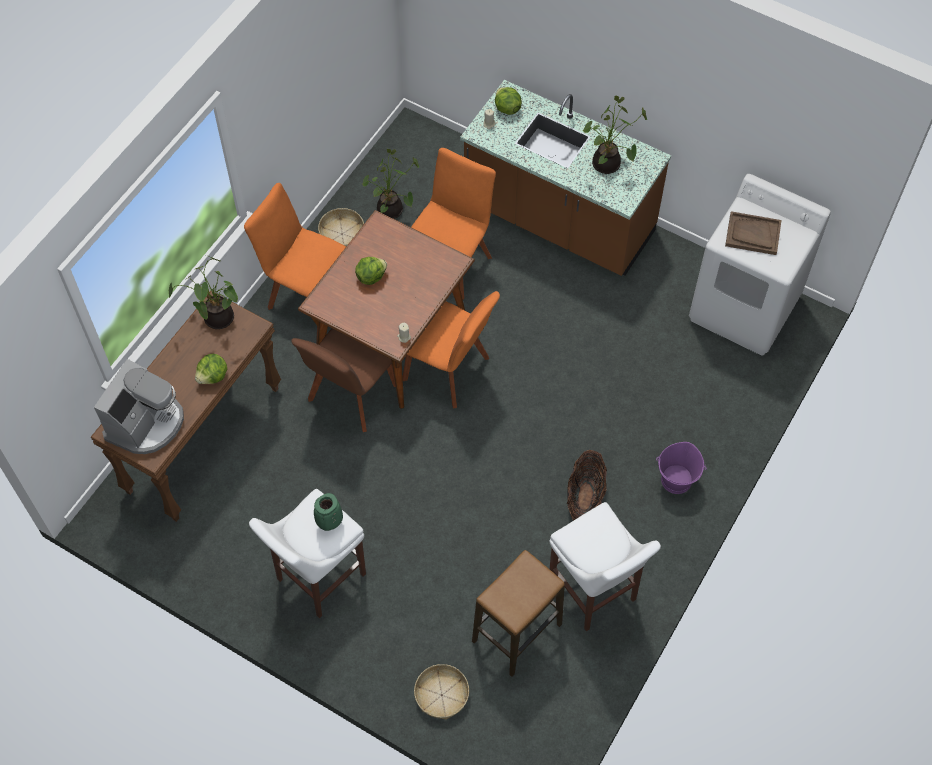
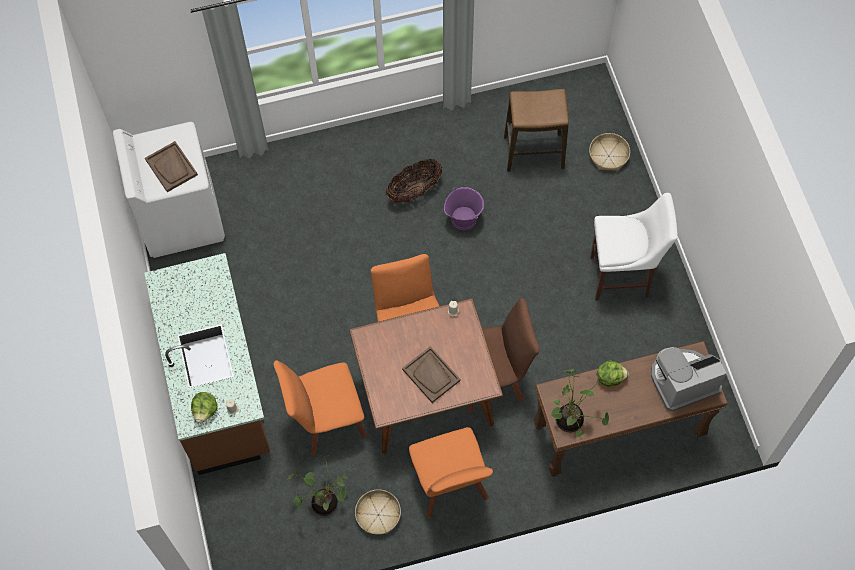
camera: 135 degrees left, 5 degrees up
green vase [314,493,343,531] -> none
lettuce [355,257,387,285] -> brown tray [402,346,461,403]
white stool [549,502,661,631] -> none
potted plant [582,96,647,174] -> none
purple bucket [656,442,707,494] -> purple bucket moved to [444,187,484,230]

